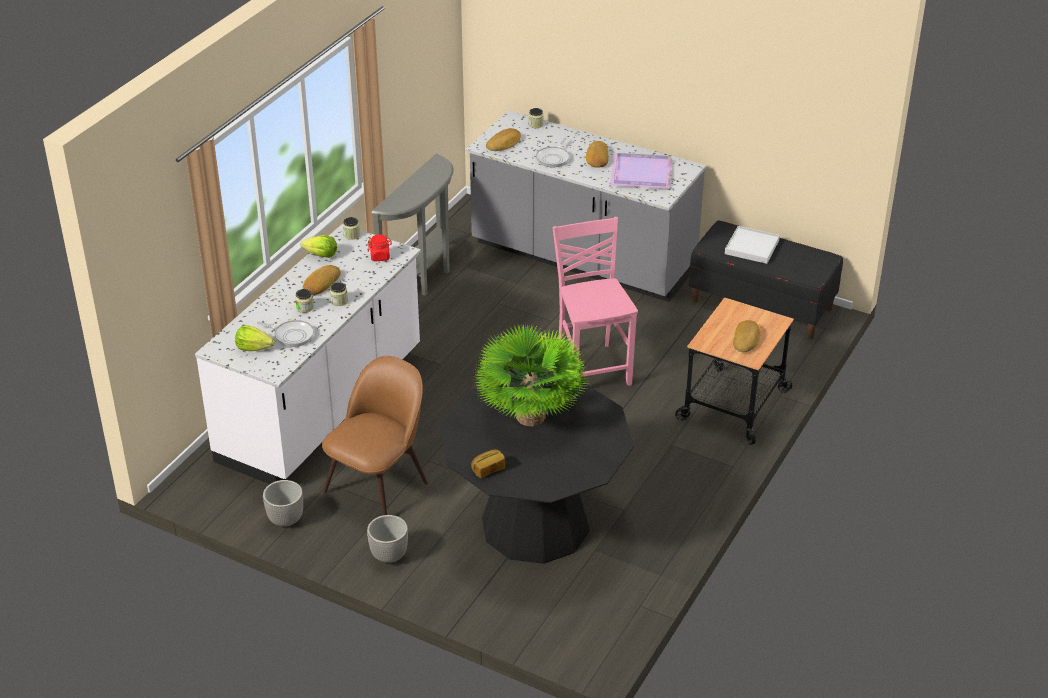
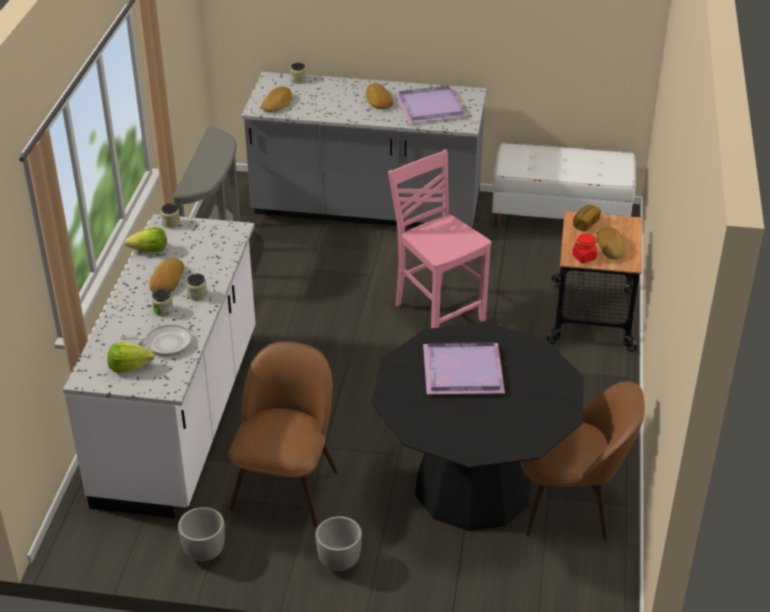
camera: 20 degrees left, 0 degrees up
red jar [368,234,392,261] -> red jar moved to [572,234,598,263]
bread [471,449,505,478] -> bread moved to [573,205,601,232]
potted plant [474,323,589,426] -> purple tray [423,342,505,394]
frying pan [536,138,570,167] -> none
black bench [689,220,843,339] -> white bench [492,143,636,228]
white tray [725,226,780,264] -> none
none -> brown chair [521,382,645,540]

